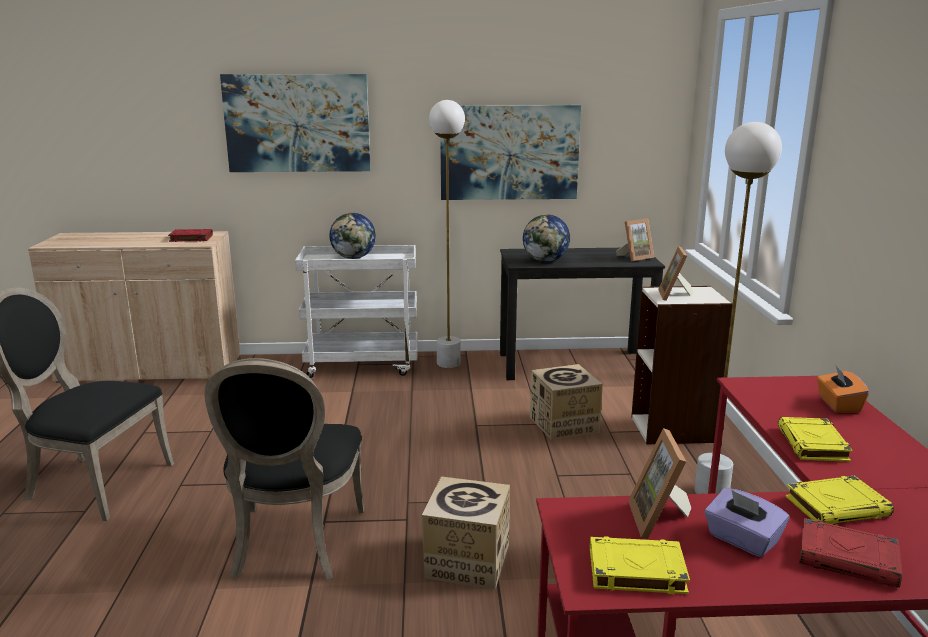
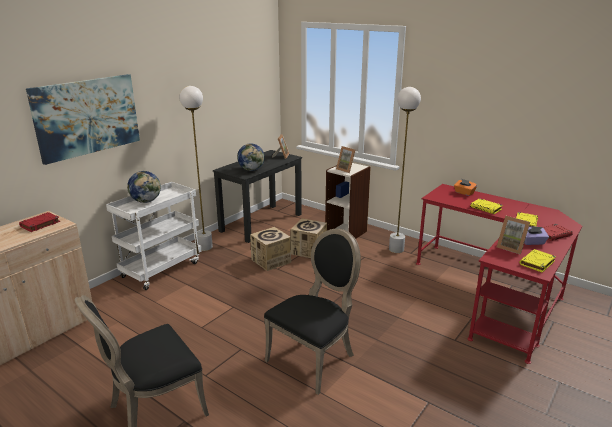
camera: 50 degrees left, 5 degrees up
black chair [204,358,364,580] -> black chair turned 90 degrees counterclockwise [264,229,361,395]
cardboard box [422,476,510,590] -> cardboard box moved to [250,227,291,271]
picture [440,105,581,200] -> none

